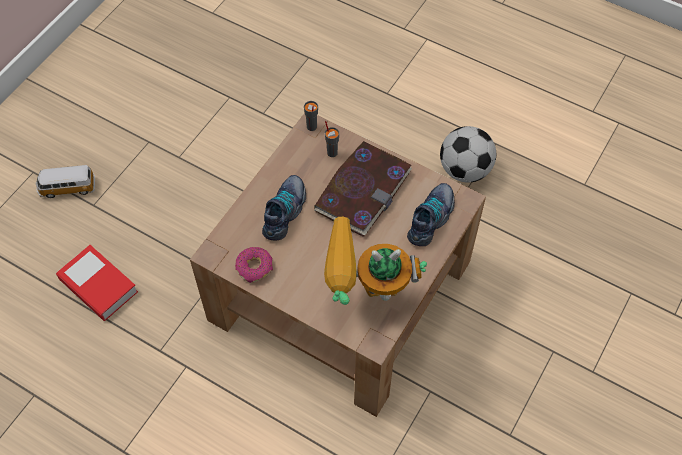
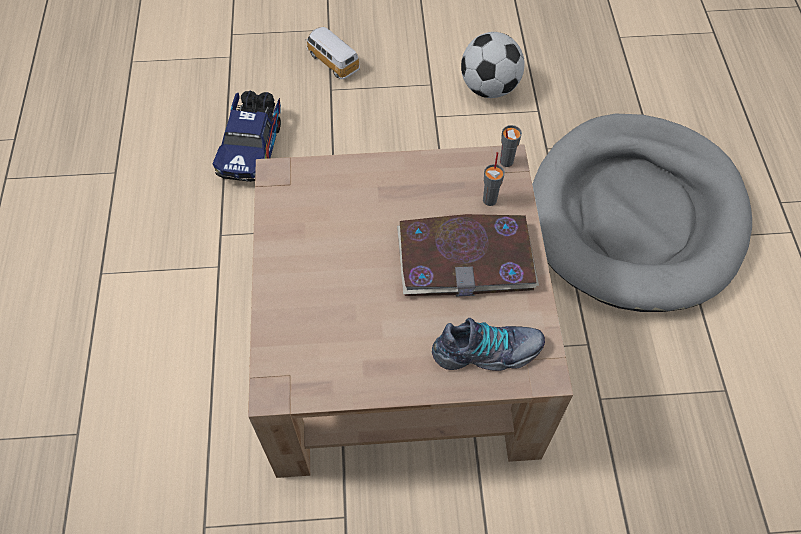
camera: 55 degrees right, 0 degrees up
book [56,245,138,321] -> toy truck [213,91,281,182]
donut [235,247,273,283] -> none
shoe [262,175,306,240] -> none
toy robot [324,217,427,305] -> none
football [440,126,496,183] -> football moved to [461,32,525,98]
none -> grey dog bed [532,113,752,312]

